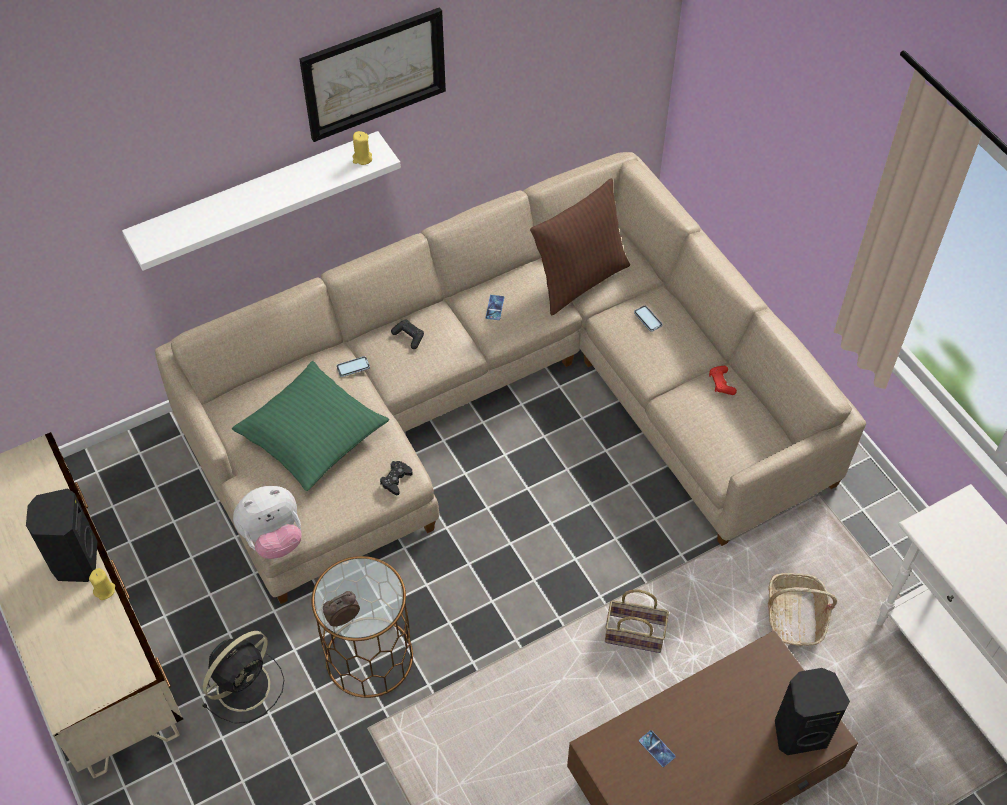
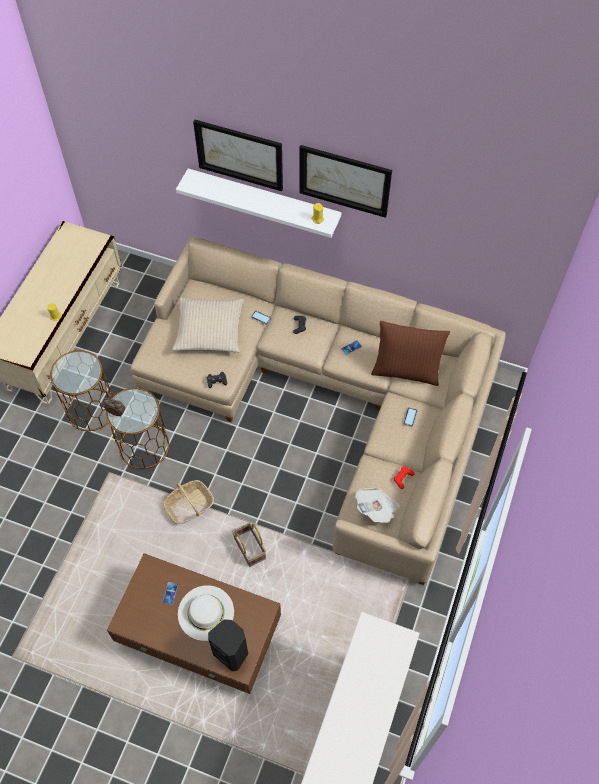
camera: 50 degrees right, 5 degrees up
black speaker [26,488,97,582] -> none
black fan [202,631,284,724] -> brown side table [50,350,112,431]
green pillow [232,361,389,491] -> beige pillow [172,297,244,353]
plush toy [233,486,302,559] -> none
basket [768,573,837,646] -> basket moved to [164,480,214,524]
none -> white hat [178,585,234,641]
none -> picture [193,119,283,191]
none -> newspaper [355,488,400,523]

